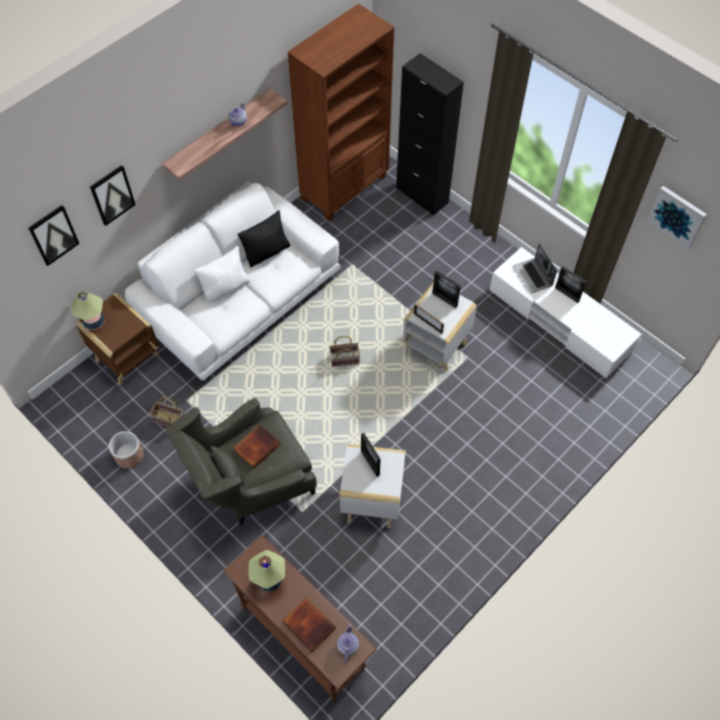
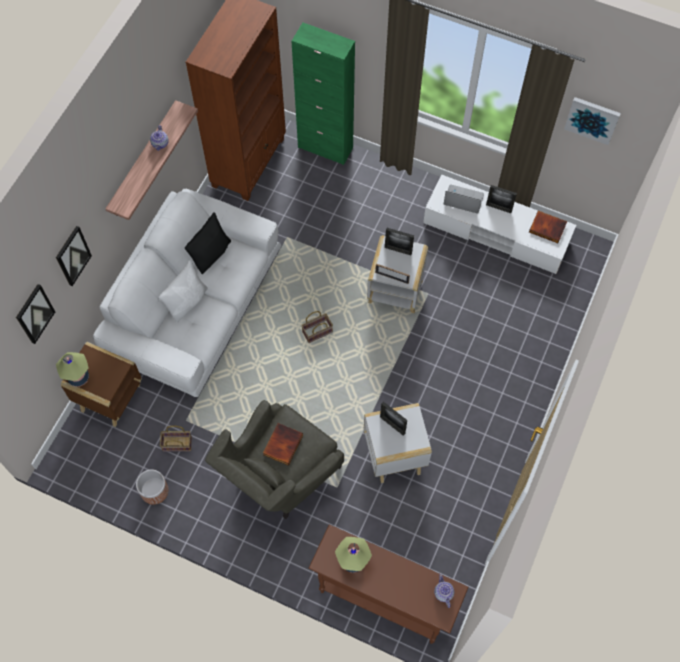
camera: 20 degrees left, 5 degrees up
book [282,597,336,653] -> book moved to [529,211,567,243]
black cabinet [396,53,464,216] -> green cabinet [291,23,355,165]
laptop [513,243,557,294] -> laptop turned 150 degrees clockwise [444,184,484,213]

